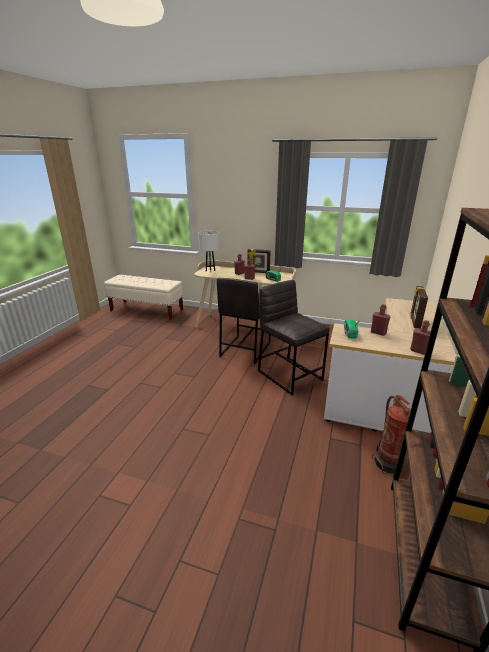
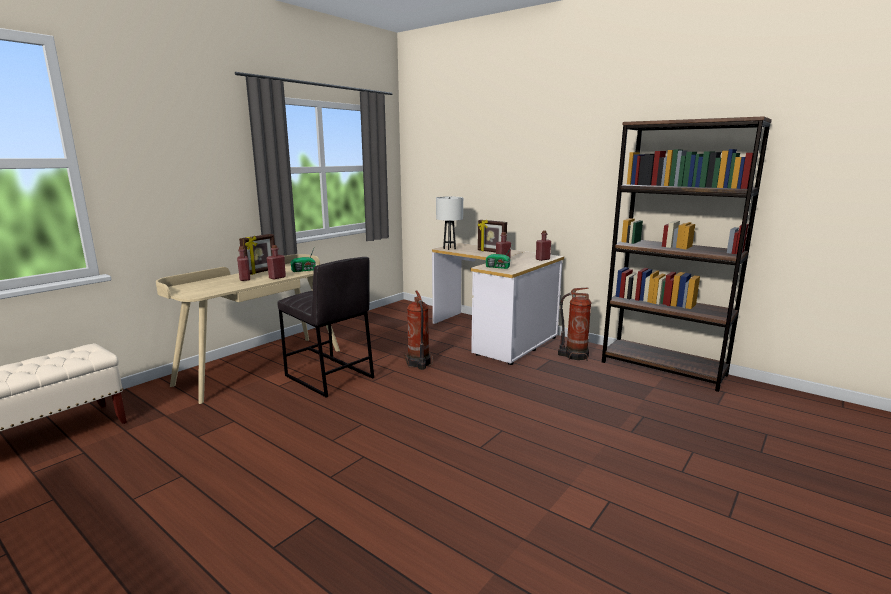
camera: 70 degrees left, 10 degrees down
white table lamp [198,231,220,271] -> white table lamp moved to [436,197,463,250]
grey stool [258,280,330,395] -> fire extinguisher [404,290,433,370]

